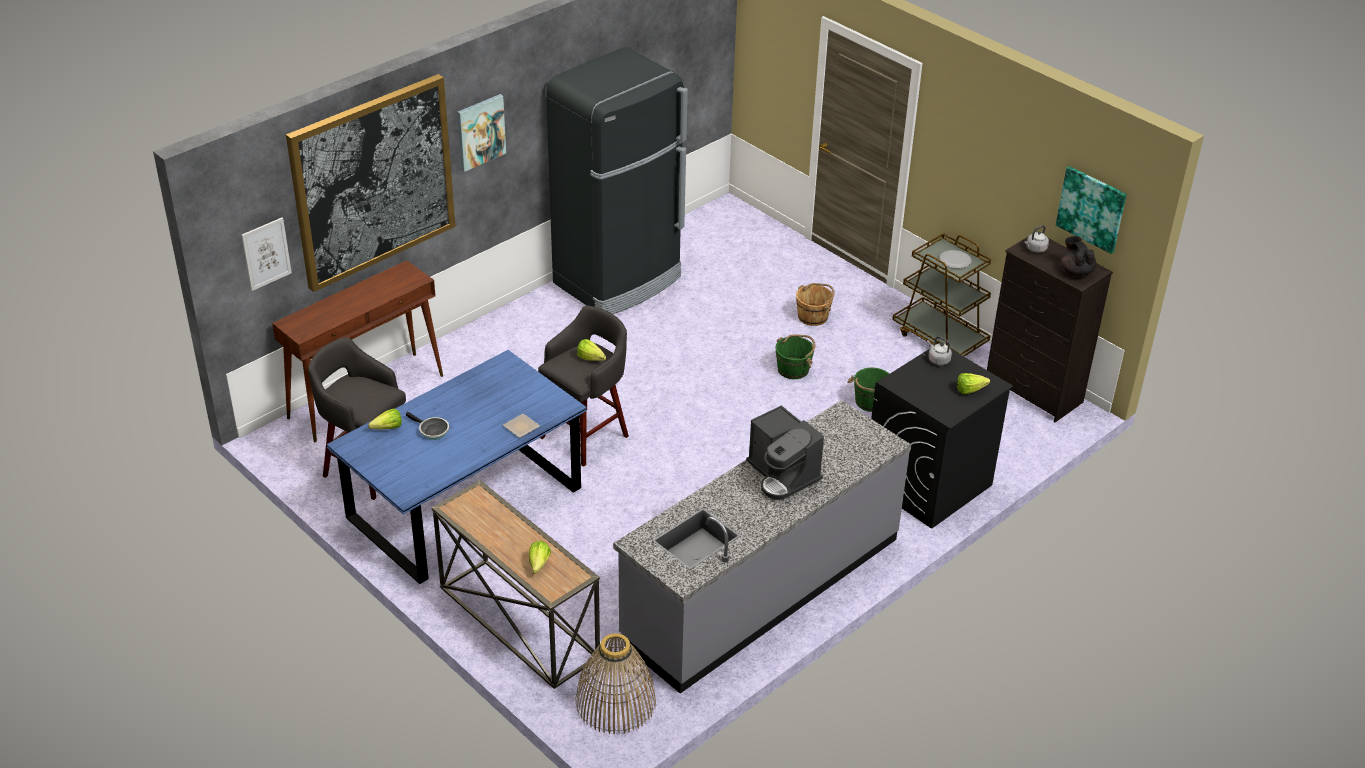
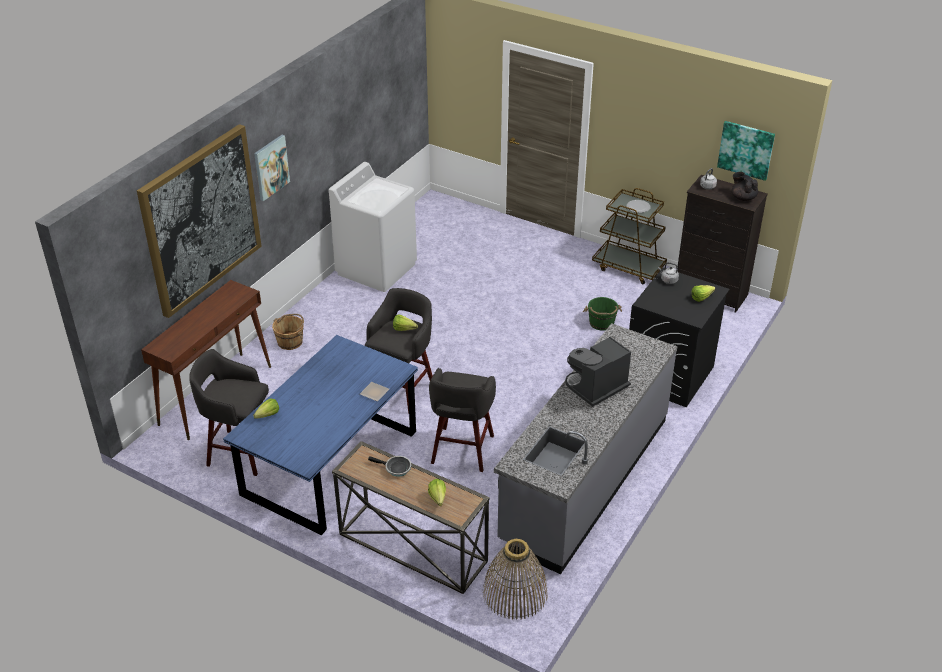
camera: 15 degrees left, 0 degrees up
picture [241,218,292,291] -> none
frying pan [406,412,449,440] -> frying pan moved to [368,456,411,477]
black fridge [546,47,688,314] -> white washing machine [329,162,417,292]
coffee machine [746,405,824,500] -> coffee machine turned 105 degrees clockwise [565,336,631,407]
green bucket [775,335,815,379] -> none
brown bucket [796,283,835,326] -> brown bucket moved to [272,314,304,350]
none -> grey stool [429,368,496,472]

